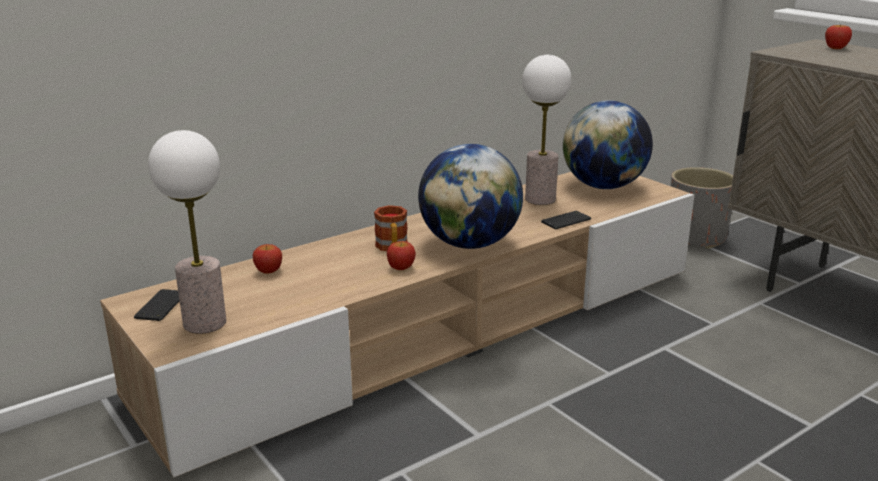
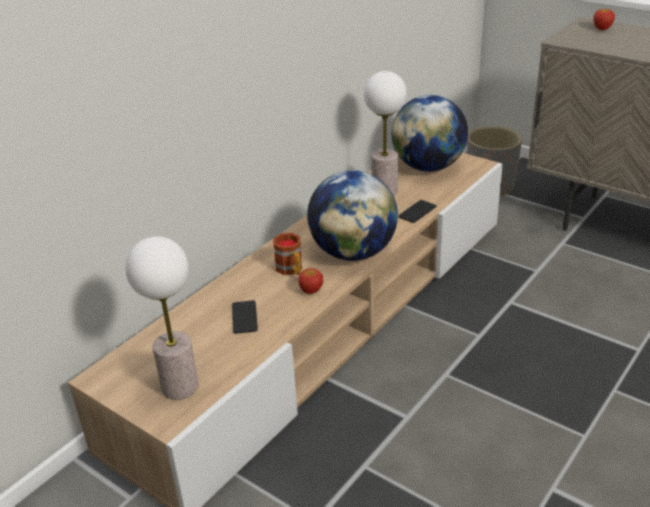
camera: 15 degrees left, 10 degrees up
phone [134,289,180,321] -> phone moved to [232,300,258,334]
apple [253,244,282,274] -> none

